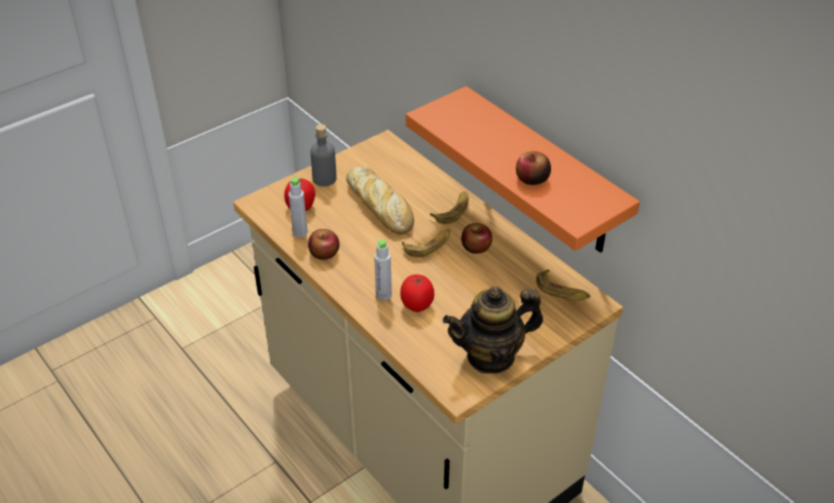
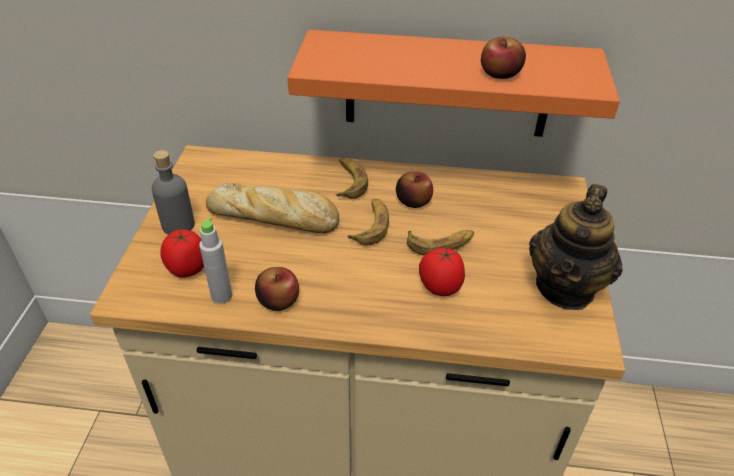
camera: 45 degrees left, 0 degrees up
grey bottle [374,239,392,301] -> none
banana [536,270,590,300] -> banana moved to [407,230,474,256]

